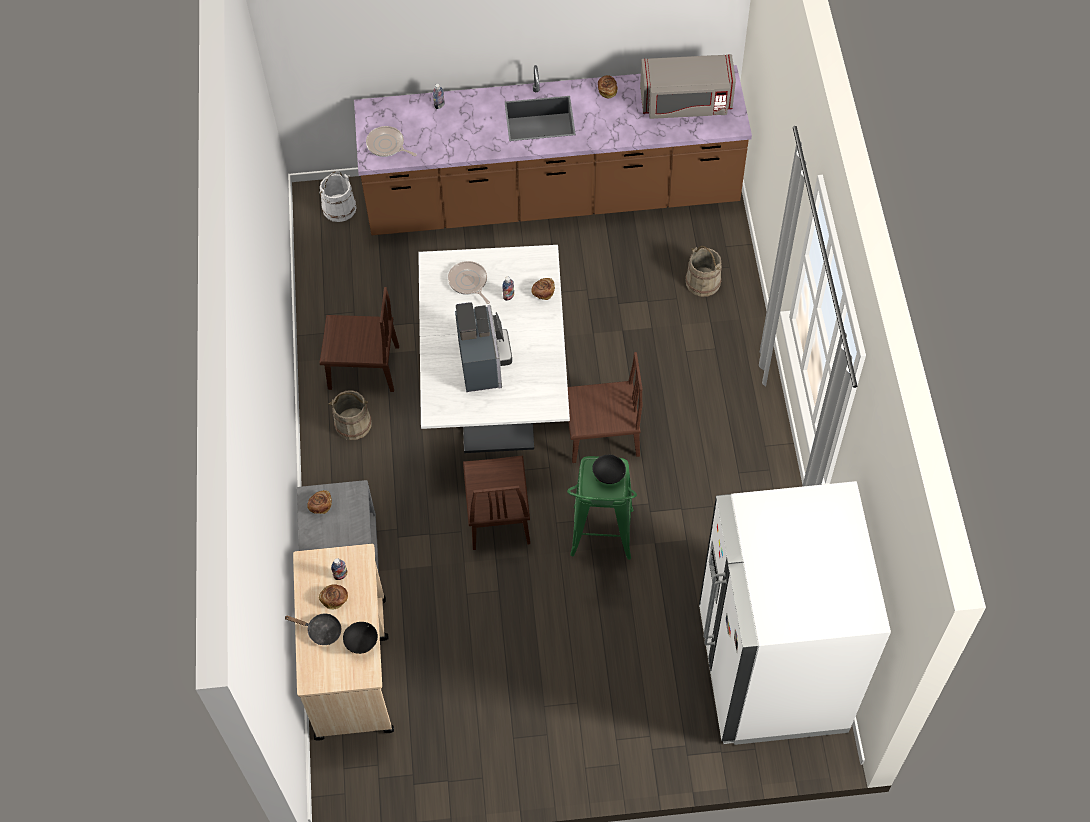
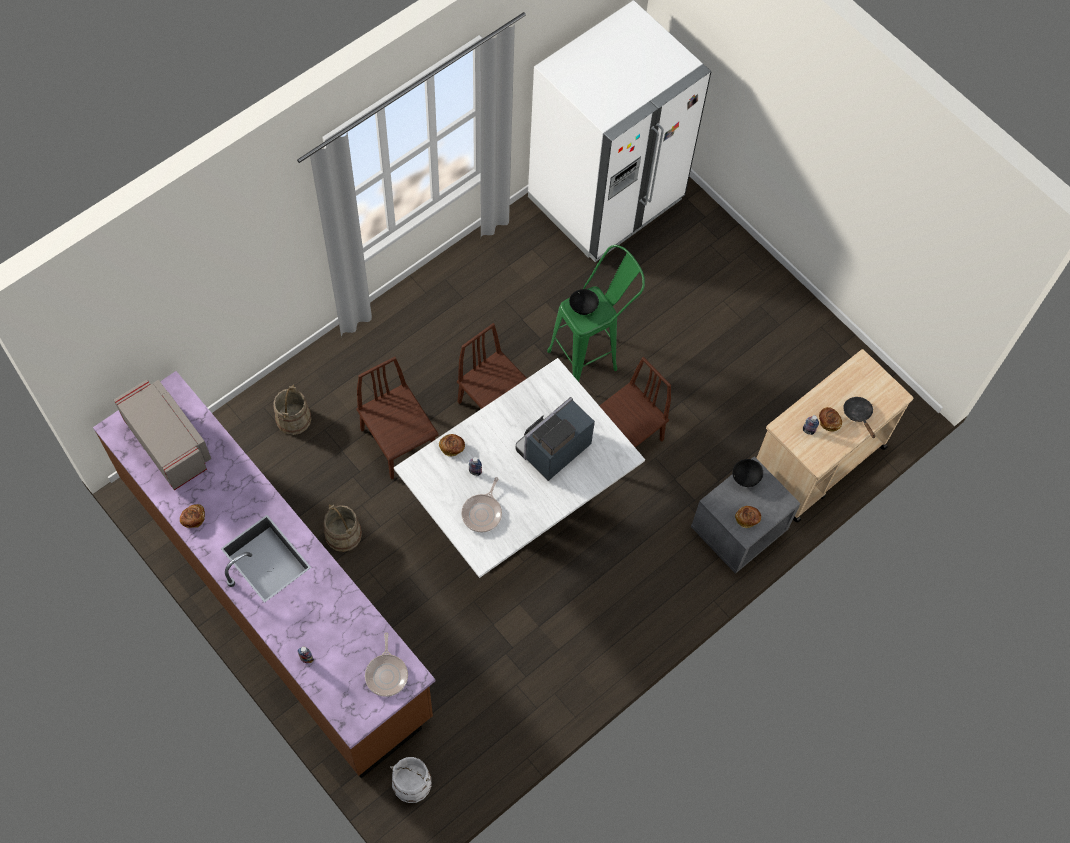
camera: 130 degrees left, 5 degrees up
brown chair [320,287,399,392] -> brown chair moved to [356,357,439,479]
beige bucket [329,390,372,440] -> beige bucket moved to [324,504,362,552]
black bowl [343,622,378,654] -> black bowl moved to [732,459,763,487]

